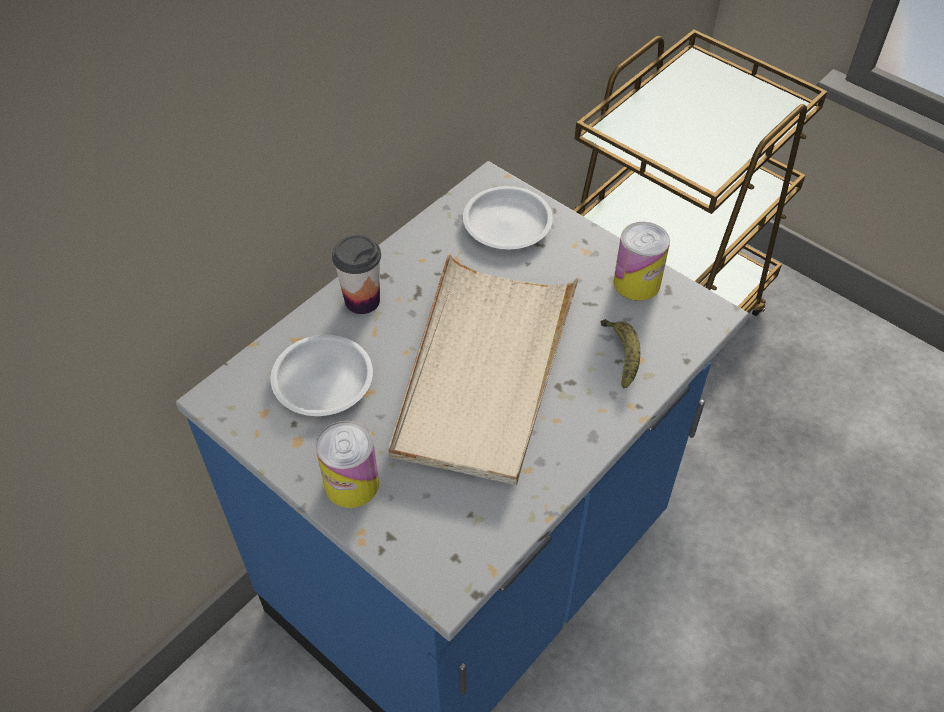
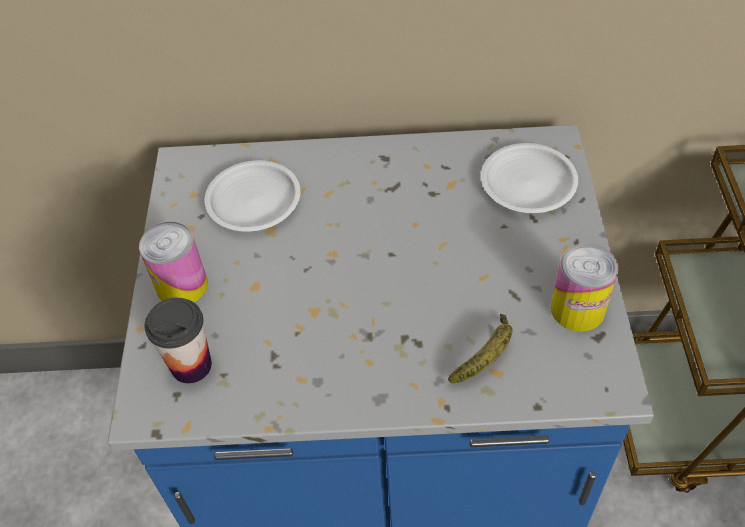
camera: 50 degrees right, 0 degrees up
cup [332,235,381,314] -> cup moved to [145,298,212,383]
beige tray [388,253,579,485] -> none

